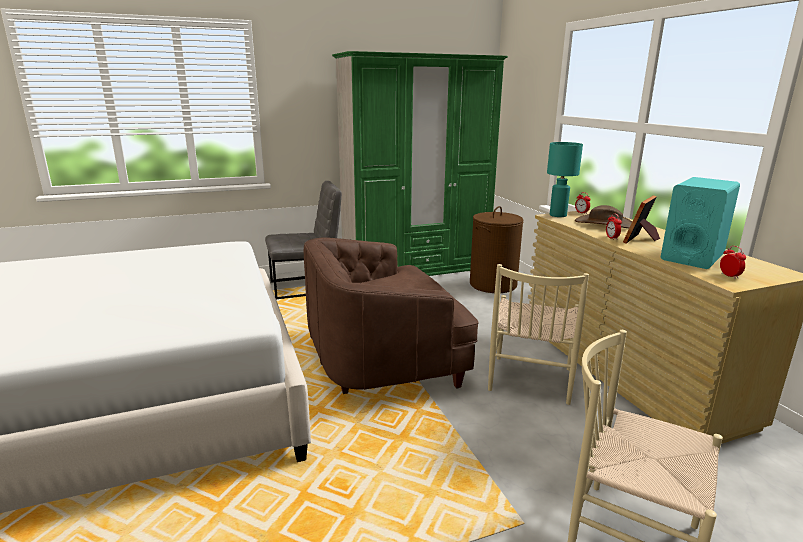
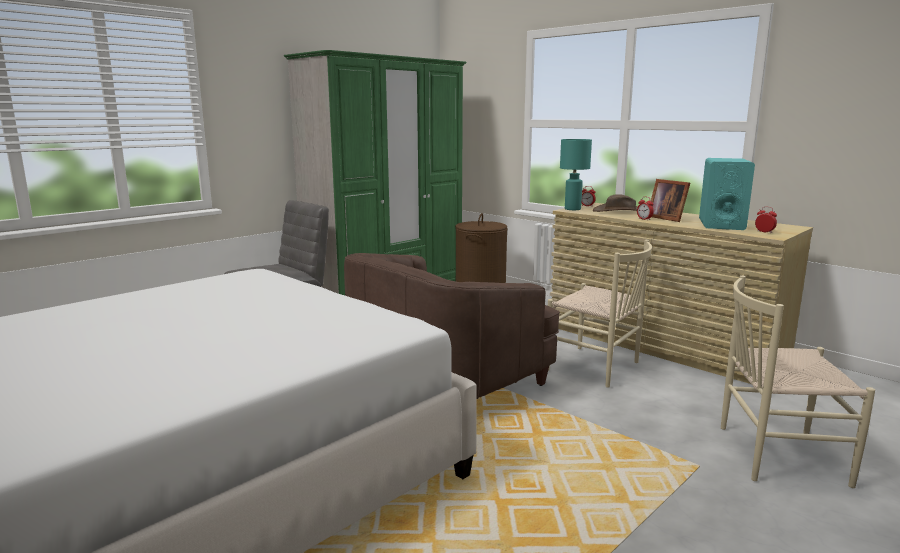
camera: 25 degrees left, 5 degrees down
beige chair [488,264,589,405] -> beige chair turned 45 degrees counterclockwise [548,240,652,388]
picture frame [623,195,660,243] -> picture frame turned 45 degrees counterclockwise [651,179,690,222]

